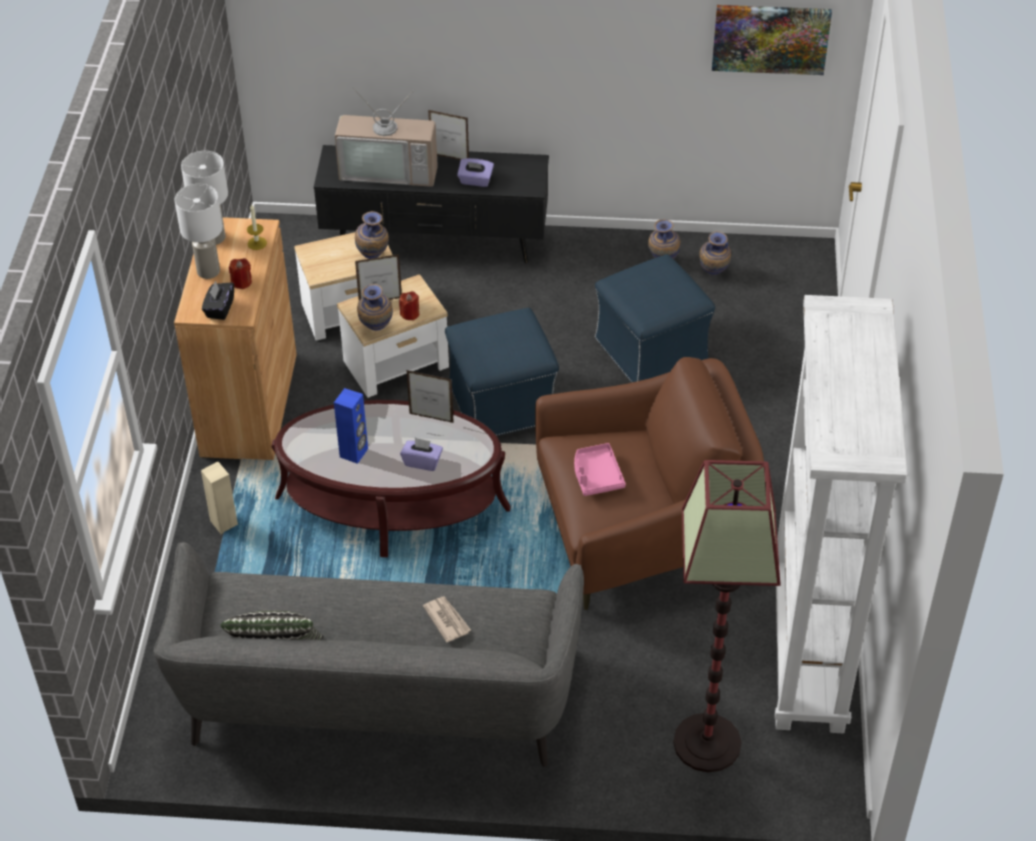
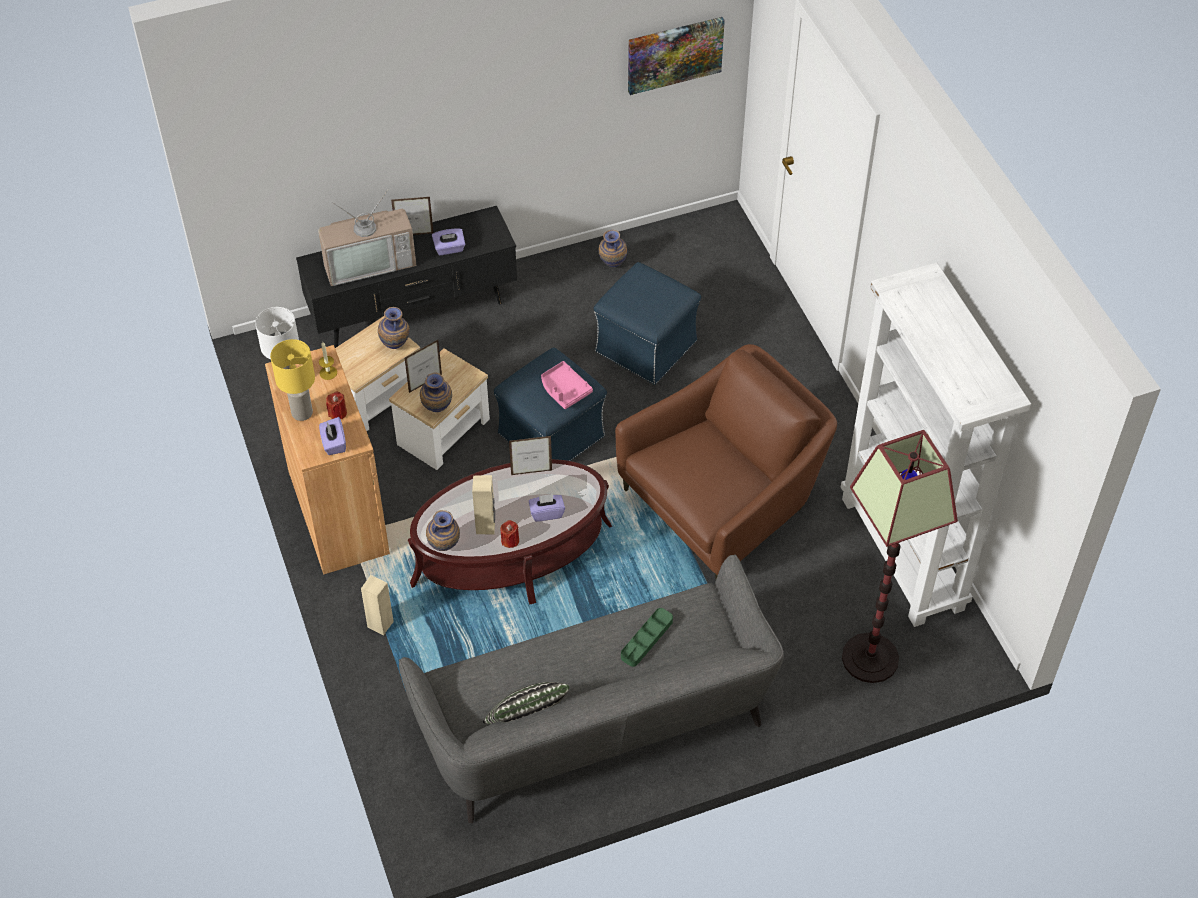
camera: 25 degrees left, 5 degrees up
white table lamp [175,184,223,279] -> yellow table lamp [270,339,315,421]
black tissue box [202,281,234,320] -> purple tissue box [319,417,346,455]
blue speaker [334,388,368,464] -> beige speaker [472,475,495,534]
red candle [399,291,419,320] -> red candle moved to [500,520,519,548]
newspaper [423,597,471,643] -> green tray [621,608,673,667]
pink tray [574,443,626,496] -> pink tray moved to [541,361,593,409]
vase [699,231,731,275] -> vase moved to [426,510,460,551]

